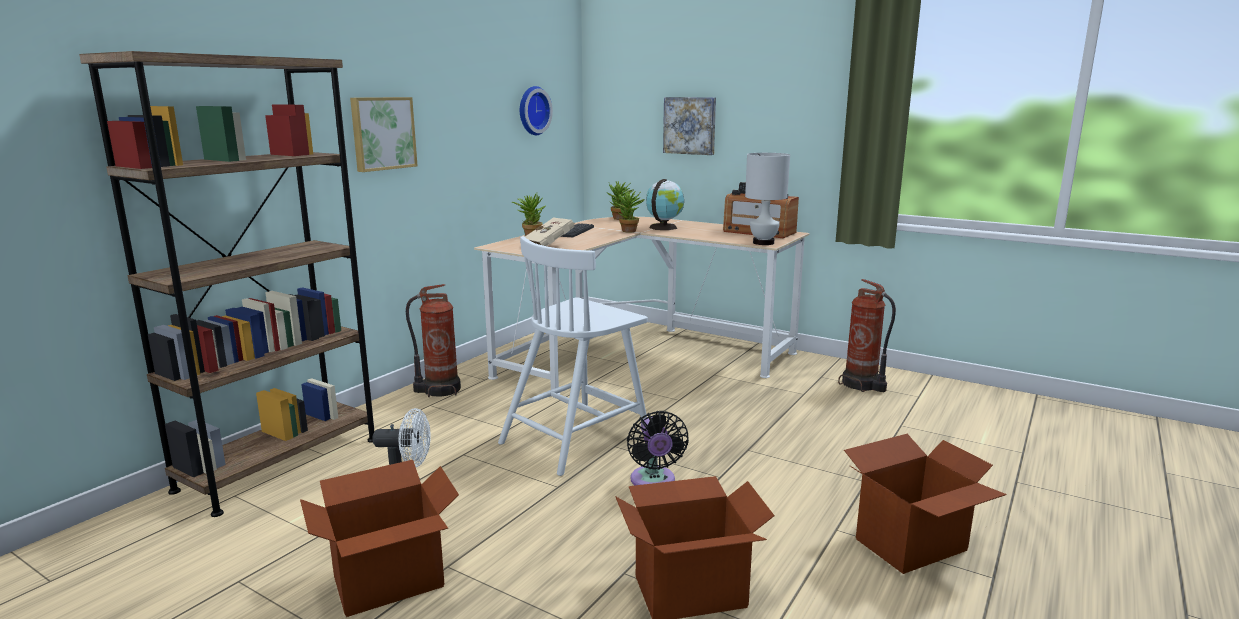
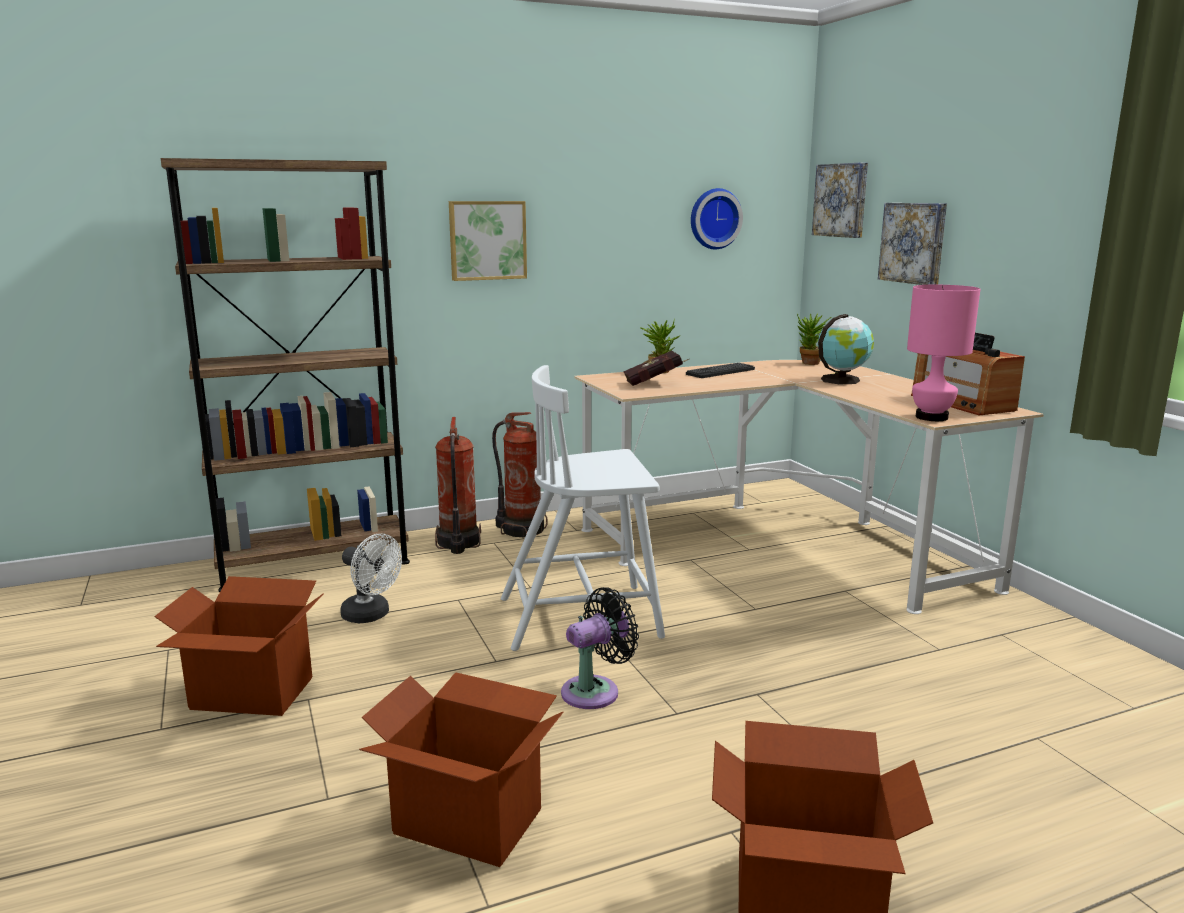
camera: 35 degrees right, 0 degrees up
beige book [525,217,575,246] -> red book [623,351,689,386]
potted plant [615,190,645,233] -> none
black fan [627,411,689,485] -> black fan turned 150 degrees counterclockwise [561,587,639,709]
white table lamp [745,153,790,245] -> pink table lamp [907,285,981,421]
fire extinguisher [838,279,896,392] -> fire extinguisher moved to [435,417,481,554]
none -> picture [812,162,868,238]

